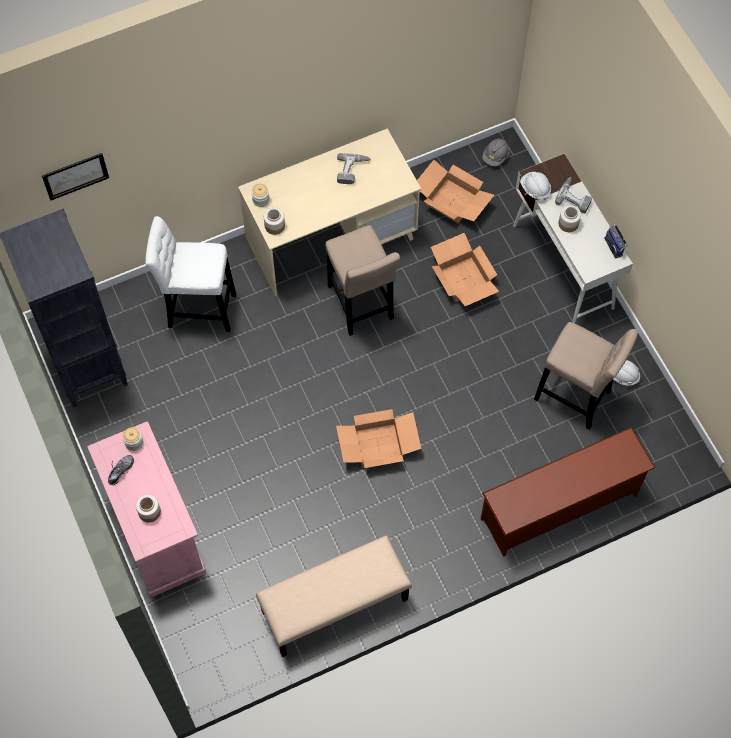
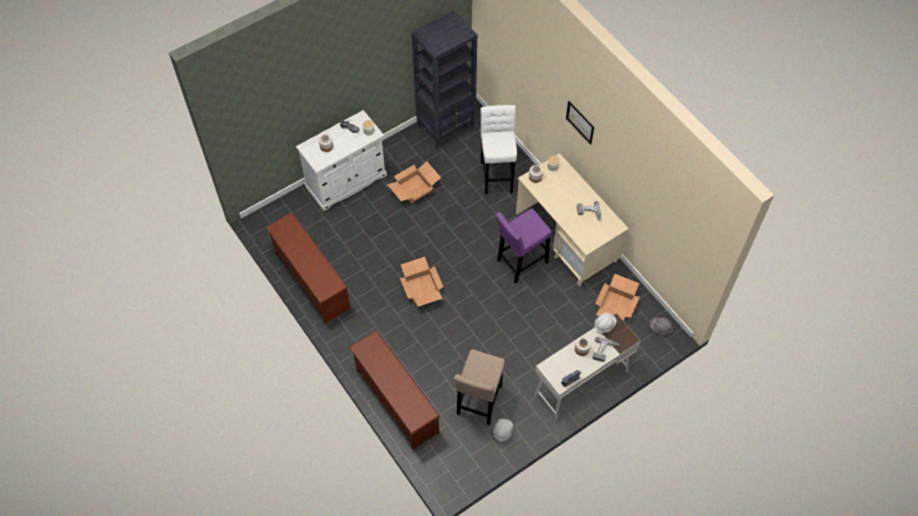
camera: 80 degrees right, 5 degrees down
picture [42,153,109,201] -> picture moved to [566,101,594,145]
pink cabinet [87,421,206,597] -> white cabinet [296,110,387,211]
beige bench [256,536,412,657] -> brown shoe rack [266,212,351,323]
beige stool [325,225,400,336] -> purple stool [496,209,552,283]
cardboard box [431,233,499,306] -> cardboard box moved to [387,161,441,203]

